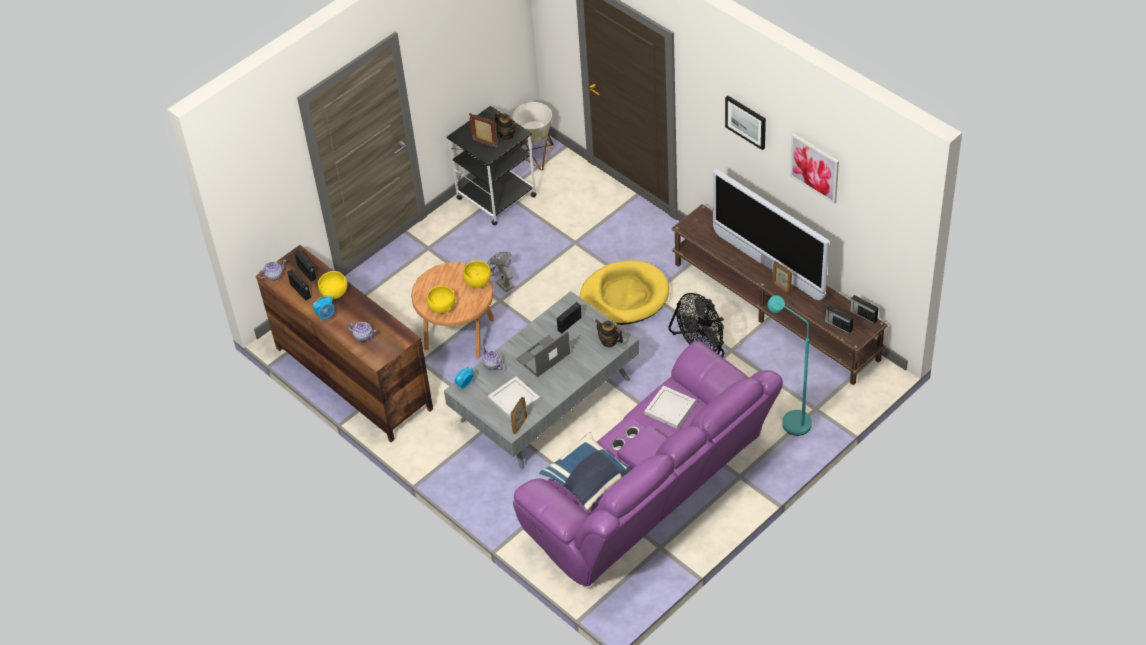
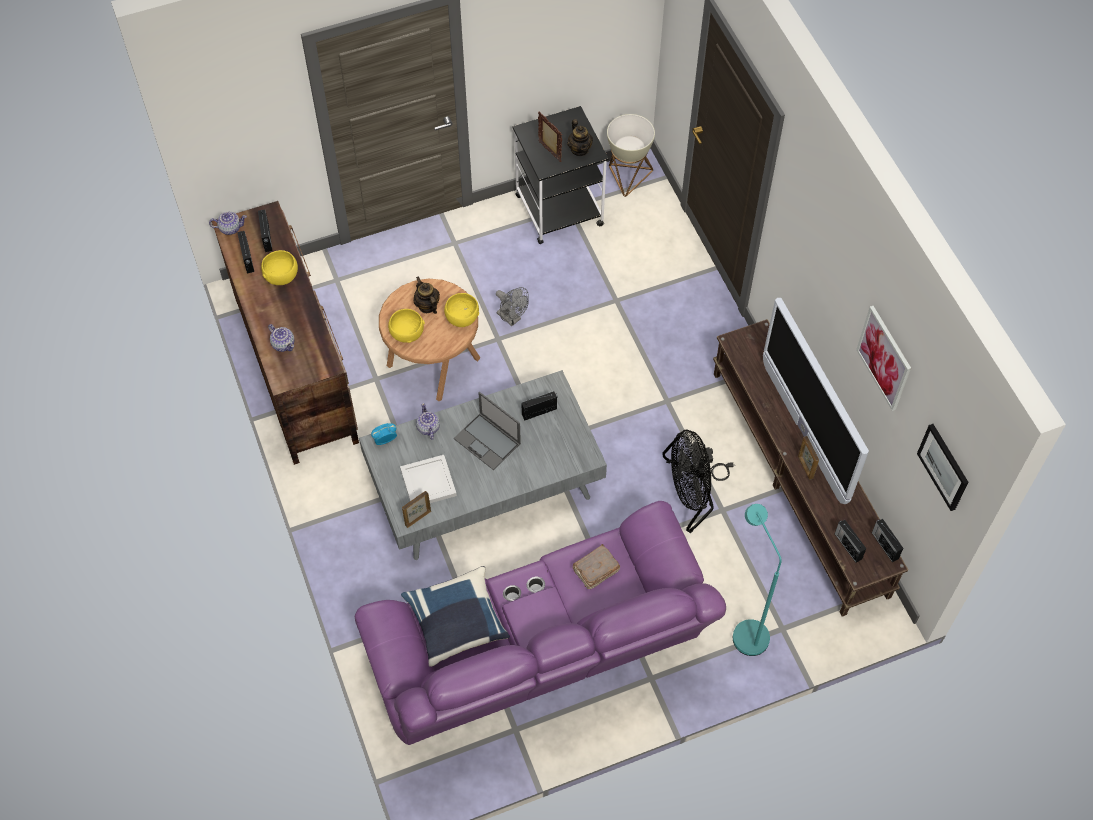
camera: 20 degrees right, 10 degrees up
alarm clock [313,296,334,321] -> none
grey fan [487,252,515,292] -> grey fan turned 150 degrees clockwise [496,287,529,326]
laptop [516,331,570,377] -> laptop turned 120 degrees counterclockwise [454,392,521,470]
yellow dog bed [580,260,669,325] -> none
teapot [595,319,623,348] -> teapot moved to [413,276,440,314]
white tray [644,385,696,429] -> brown book [573,544,620,589]
picture [725,96,766,150] -> picture moved to [917,424,969,511]

